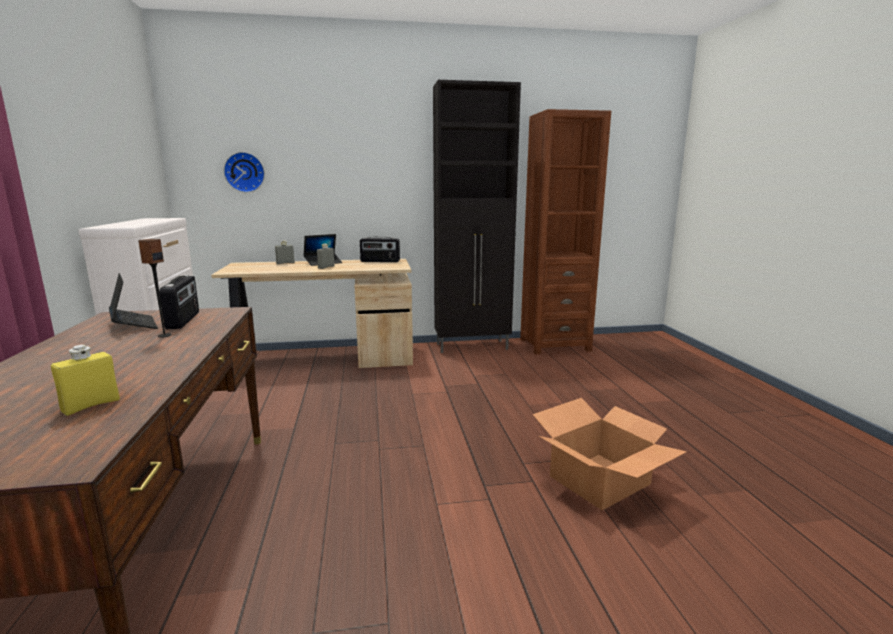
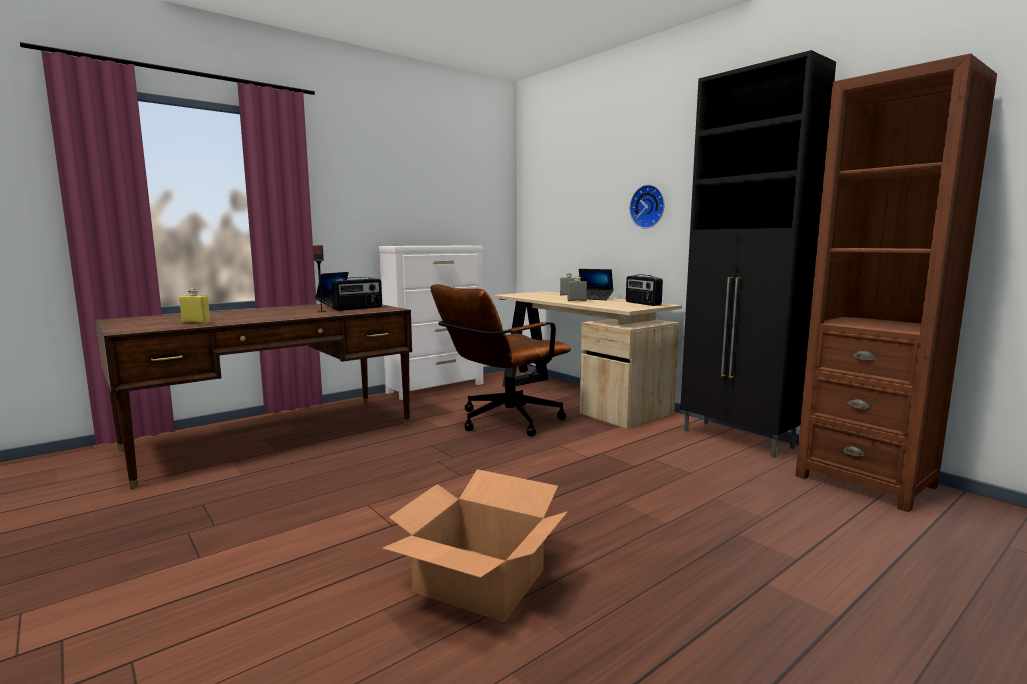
camera: 60 degrees right, 5 degrees down
wall clock [224,152,265,193] -> wall clock moved to [630,185,665,229]
none -> brown office chair [431,284,571,436]

